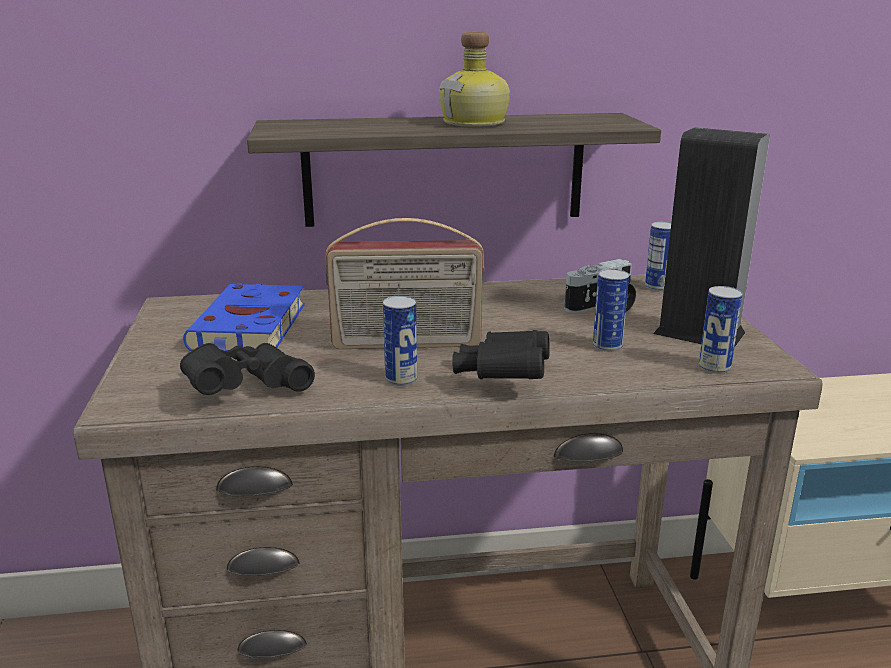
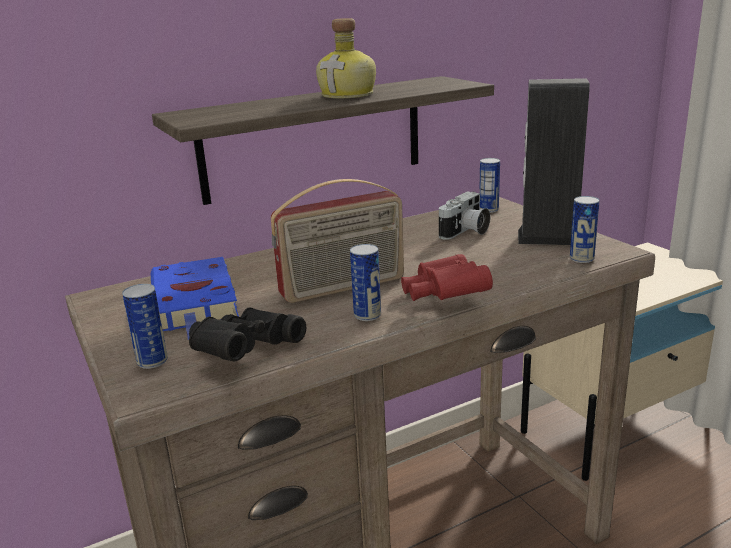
camera: 20 degrees left, 0 degrees up
black binoculars [452,330,550,379] -> red binoculars [401,254,493,301]
can [593,269,629,352] -> can moved to [122,284,168,369]

